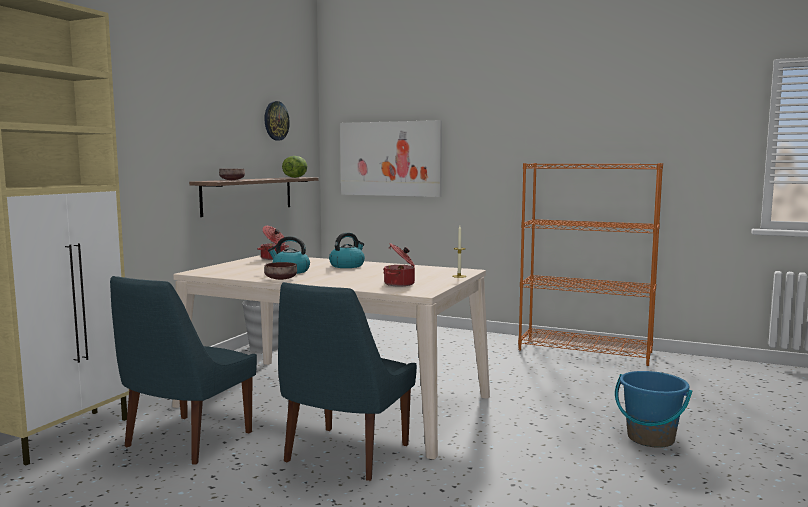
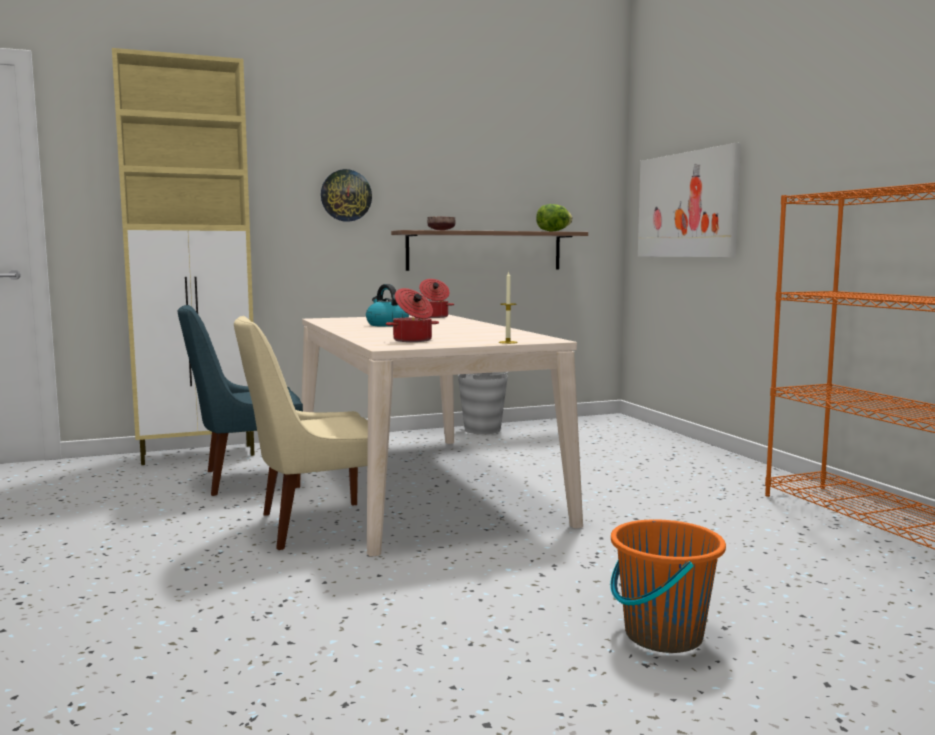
camera: 45 degrees right, 0 degrees up
wall clock [264,101,290,141] -> wall clock moved to [321,169,372,222]
brown bowl [264,262,297,280] -> none
blue chair [278,282,417,481] -> beige chair [234,316,368,550]
kettle [329,232,365,268] -> none
blue bucket [615,371,692,448] -> orange bucket [610,519,726,653]

